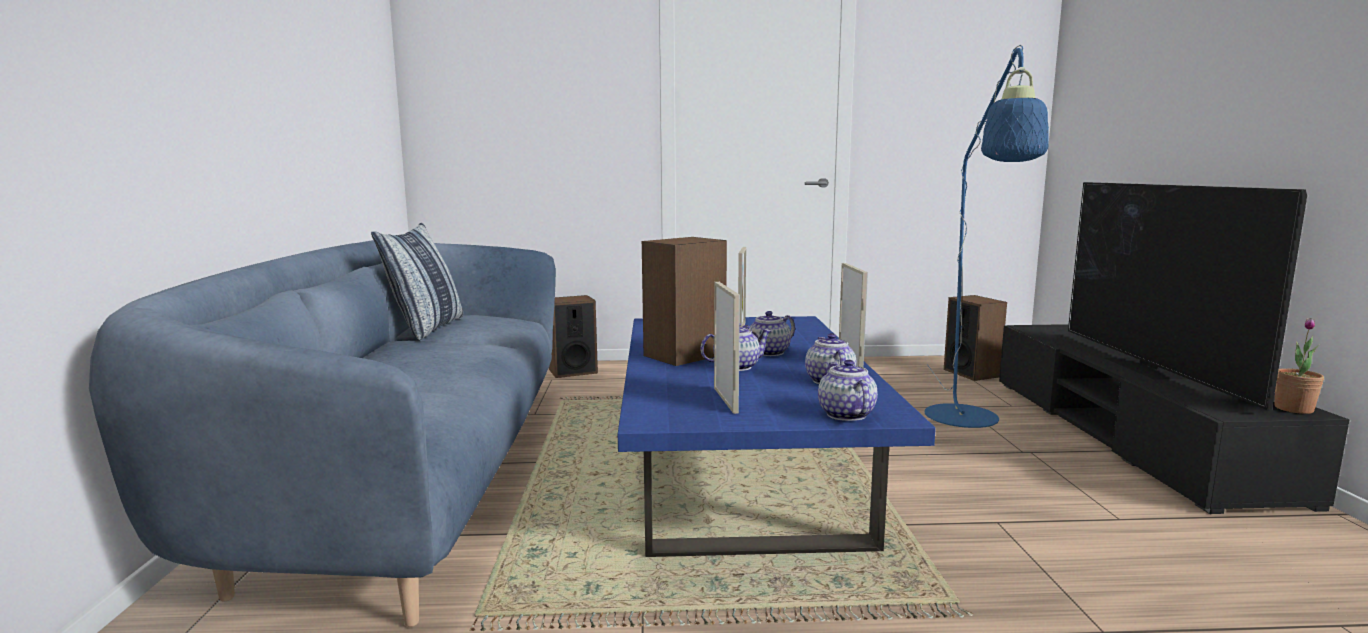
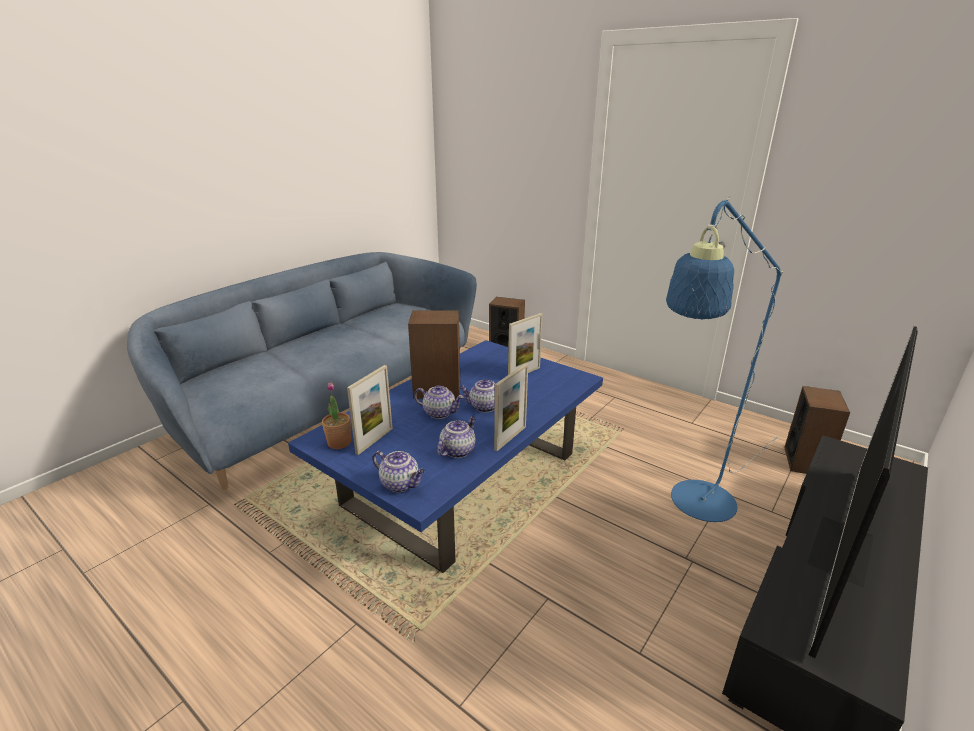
camera: 40 degrees right, 15 degrees up
pillow [371,223,463,340] -> none
teapot [818,360,878,421] -> teapot turned 90 degrees clockwise [373,451,425,492]
potted plant [1274,318,1324,414] -> potted plant moved to [322,382,351,449]

